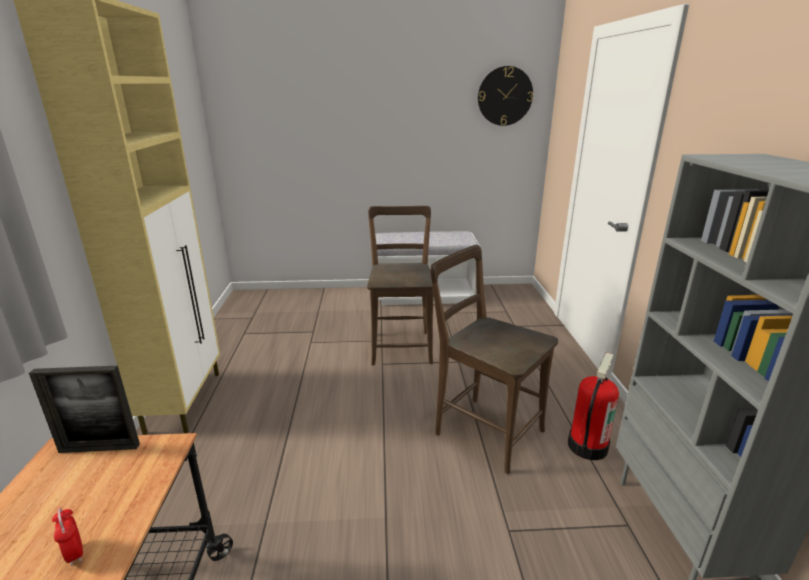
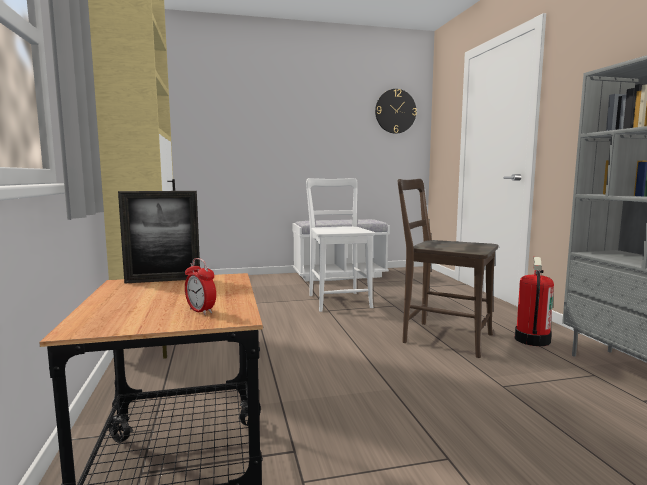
camera: 10 degrees left, 15 degrees down
brown chair [367,206,434,366] -> white chair [306,178,375,312]

